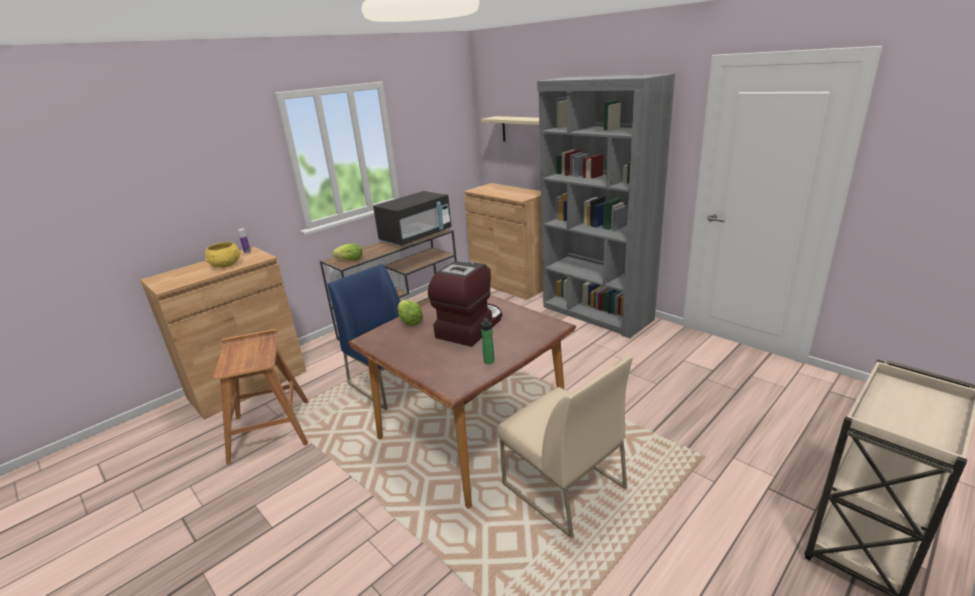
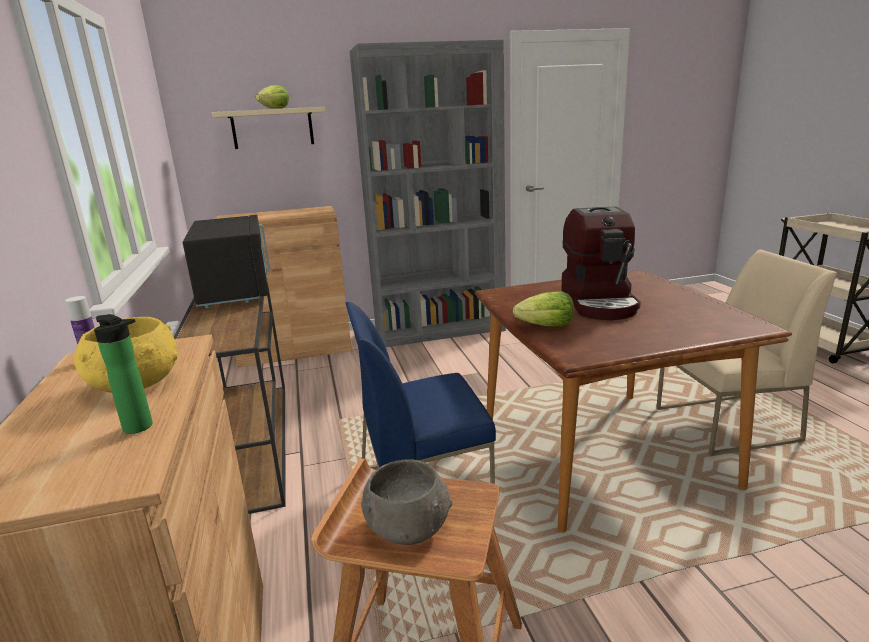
camera: 60 degrees left, 5 degrees down
lettuce [332,243,362,261] -> lettuce moved to [256,85,289,109]
coffee machine [428,261,502,347] -> coffee machine turned 150 degrees counterclockwise [561,206,641,320]
bottle [481,318,495,364] -> bottle moved to [94,314,153,434]
none -> grey bowl [361,459,452,545]

